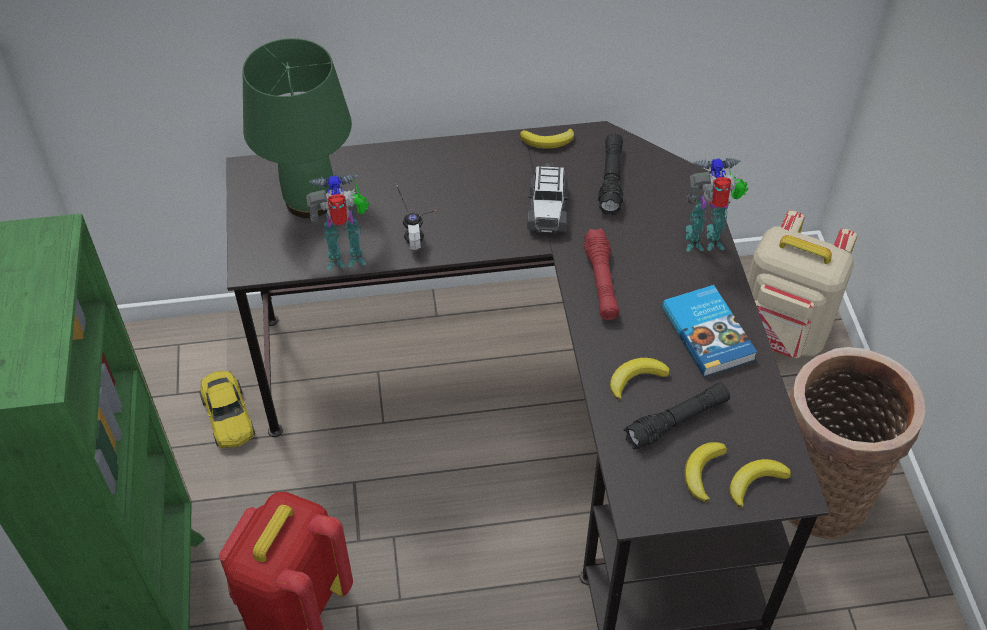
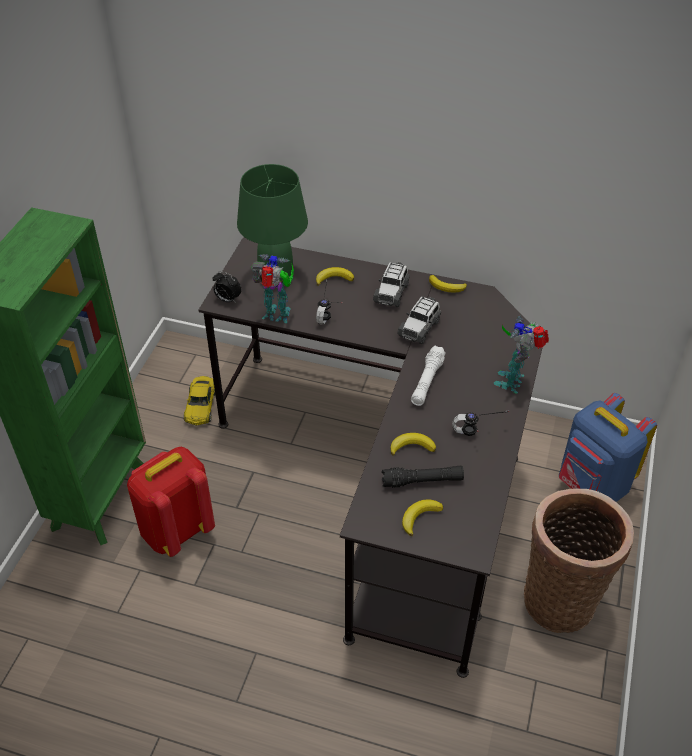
camera: 25 degrees right, 5 degrees down
red flashlight [584,228,619,320] -> white flashlight [411,345,446,406]
black flashlight [598,133,623,215] -> none
book [662,285,757,377] -> headphones [452,411,509,436]
toy robot [686,158,749,252] -> toy robot turned 90 degrees counterclockwise [494,316,549,394]
banana [729,459,791,509] -> banana moved to [316,267,354,286]
beige backpack [747,210,857,358] -> blue backpack [559,393,657,502]
none -> alarm clock [212,271,242,303]
none -> toy car [373,262,410,307]

